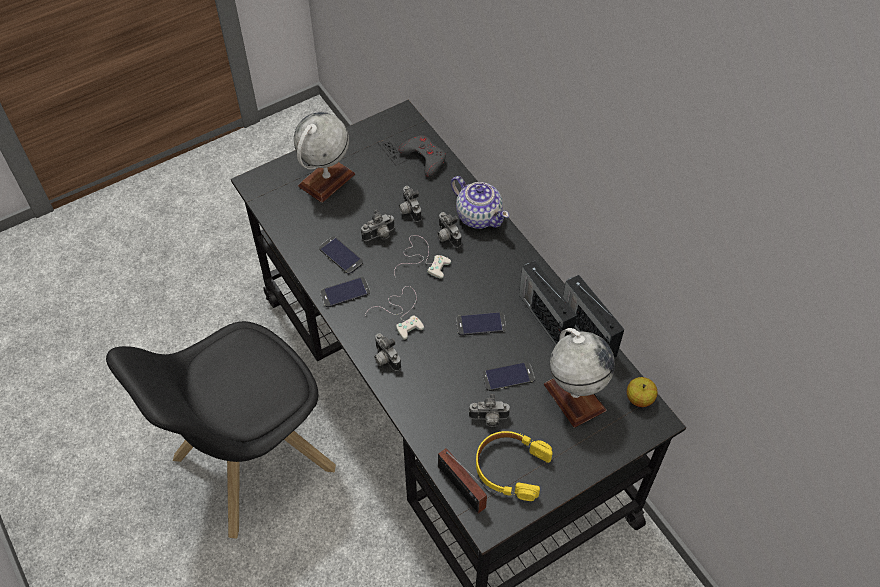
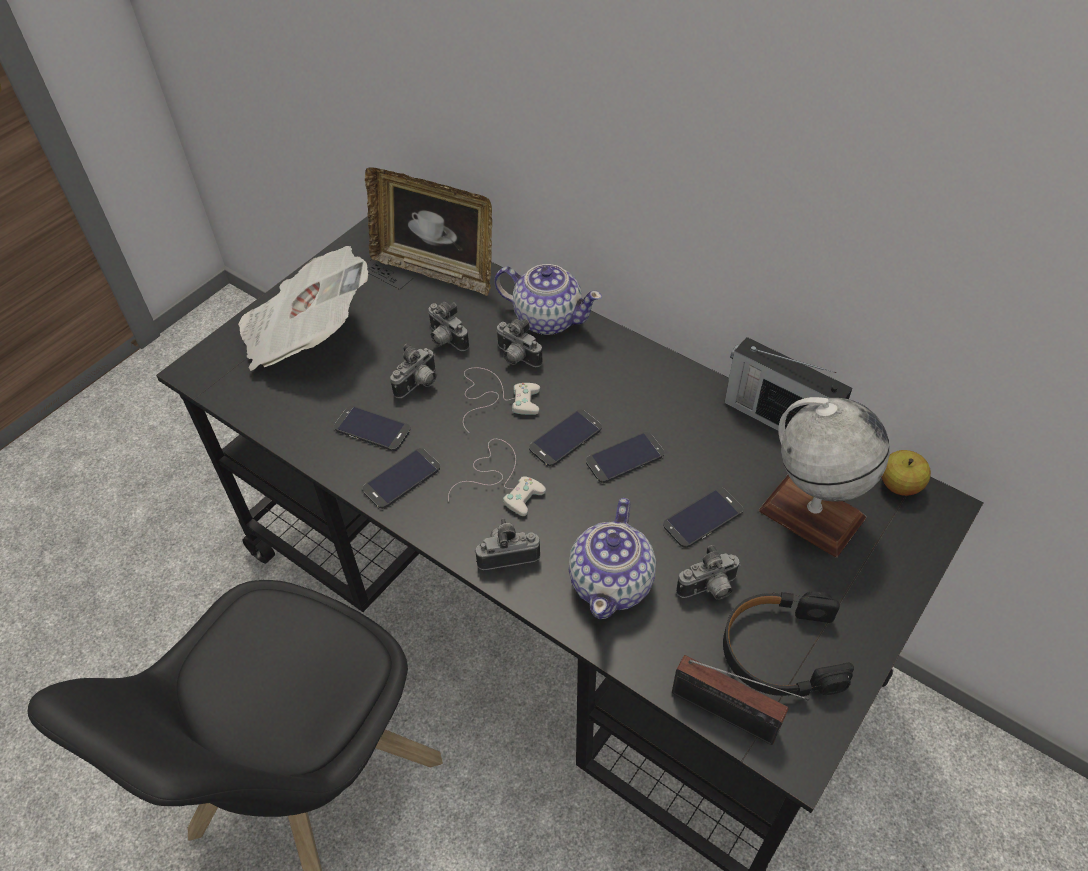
camera: 20 degrees left, 5 degrees down
globe [294,112,355,203] -> newspaper [238,246,368,371]
camera [374,333,401,371] -> camera turned 135 degrees clockwise [475,518,540,570]
grey game controller [398,135,446,177] -> picture frame [365,167,492,296]
yellow headphones [476,431,553,501] -> black headphones [723,591,854,697]
radio [519,260,577,346] -> none
none -> phone [529,409,602,467]
none -> teapot [568,498,656,619]

